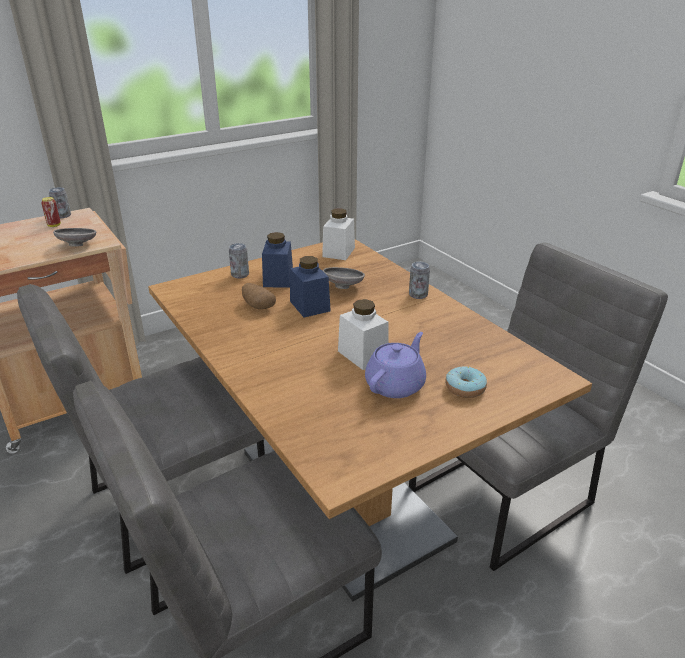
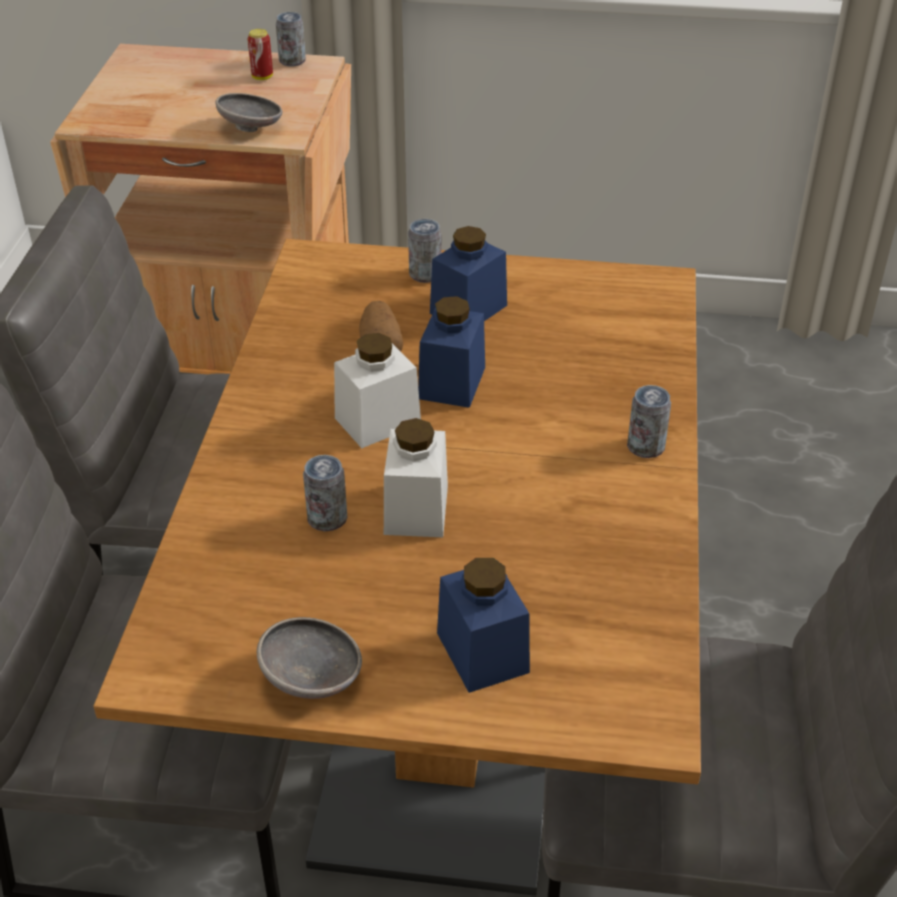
camera: 40 degrees right, 10 degrees up
white jar [322,208,355,260] -> white jar moved to [334,333,421,448]
grey bowl [323,267,365,289] -> grey bowl moved to [257,617,362,699]
purple teapot [365,332,426,398] -> none
donut [445,366,487,398] -> blue jar [437,558,530,693]
none -> can [303,455,347,531]

